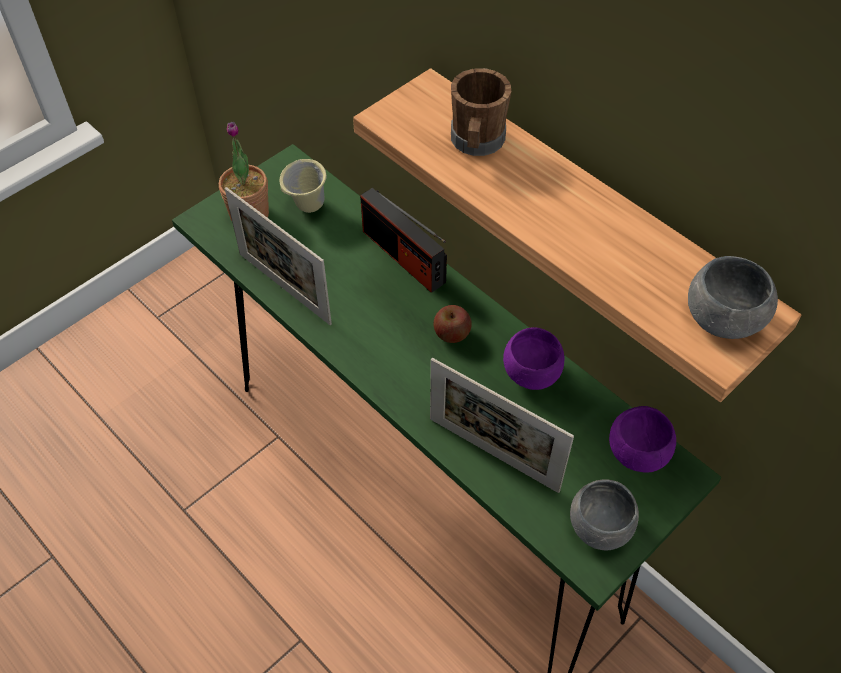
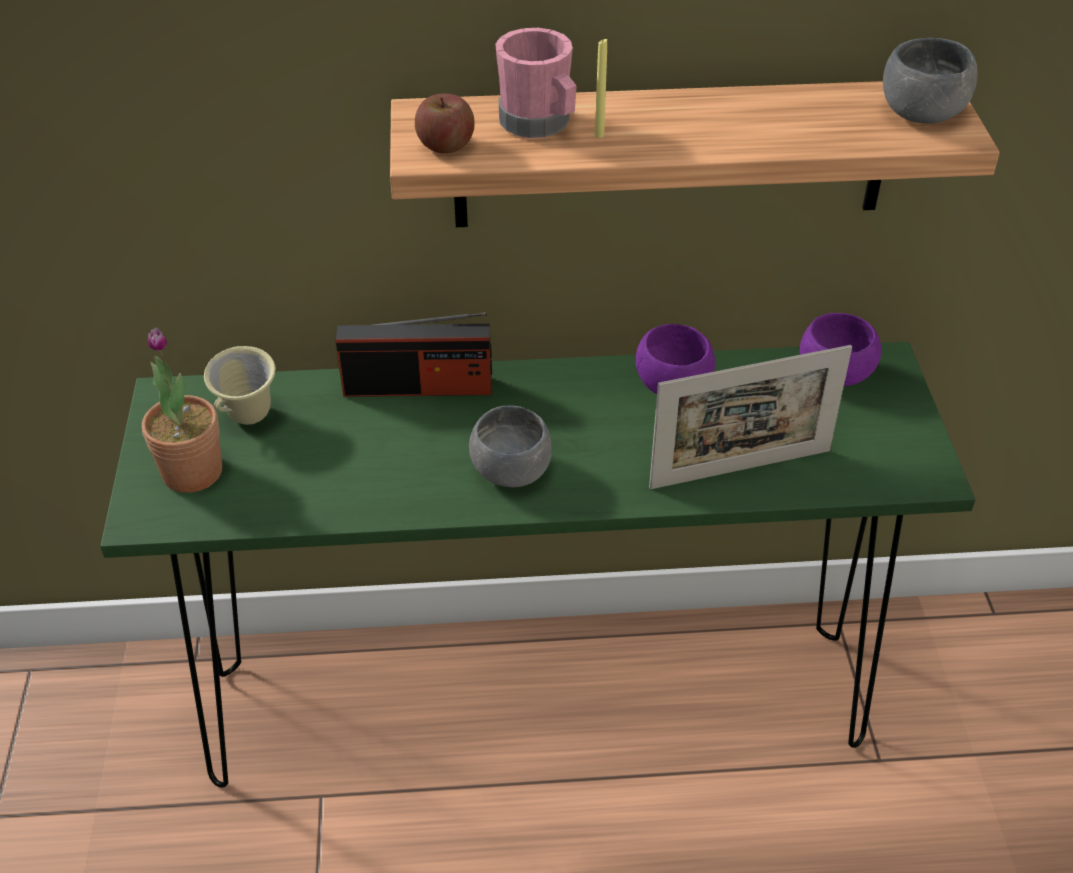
camera: 50 degrees left, 10 degrees down
picture frame [225,187,332,325] -> none
apple [434,305,472,343] -> apple moved to [415,93,475,154]
brown mug [451,68,511,156] -> pink mug [495,28,577,138]
grey bowl [570,479,639,550] -> grey bowl moved to [469,405,552,487]
none -> yellow candle [595,39,607,138]

